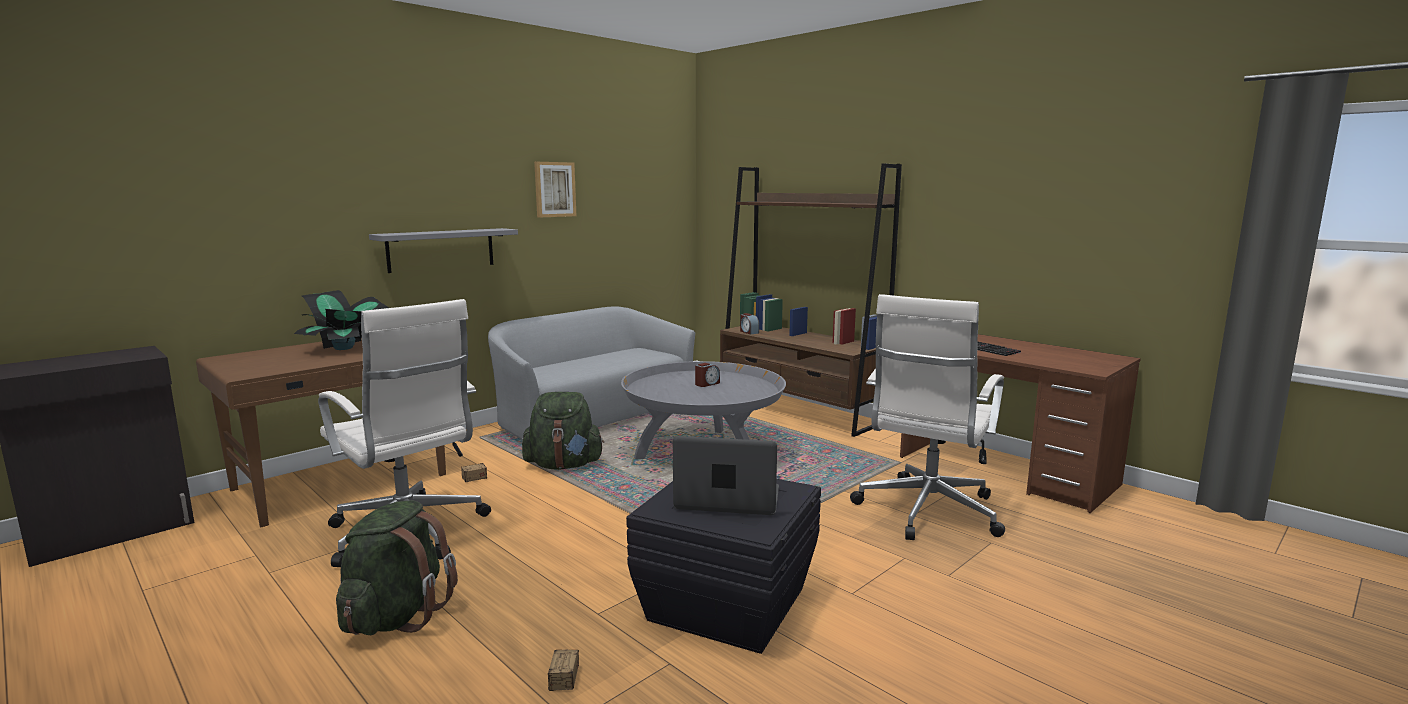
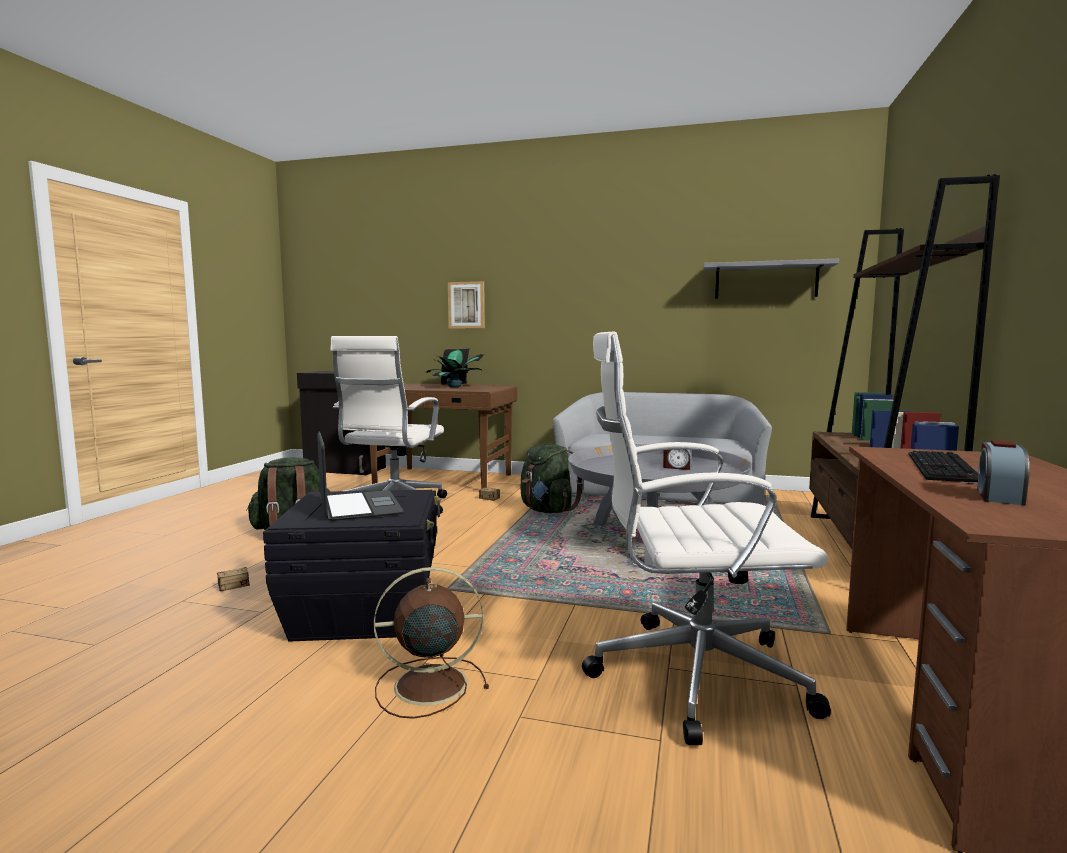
camera: 60 degrees right, 5 degrees down
grey shelf [369,228,518,273] -> grey shelf moved to [704,259,839,299]
picture [534,162,576,218] -> picture moved to [448,281,485,329]
alarm clock [740,313,759,335] -> alarm clock moved to [977,440,1029,505]
none -> brown fan [374,567,489,719]

